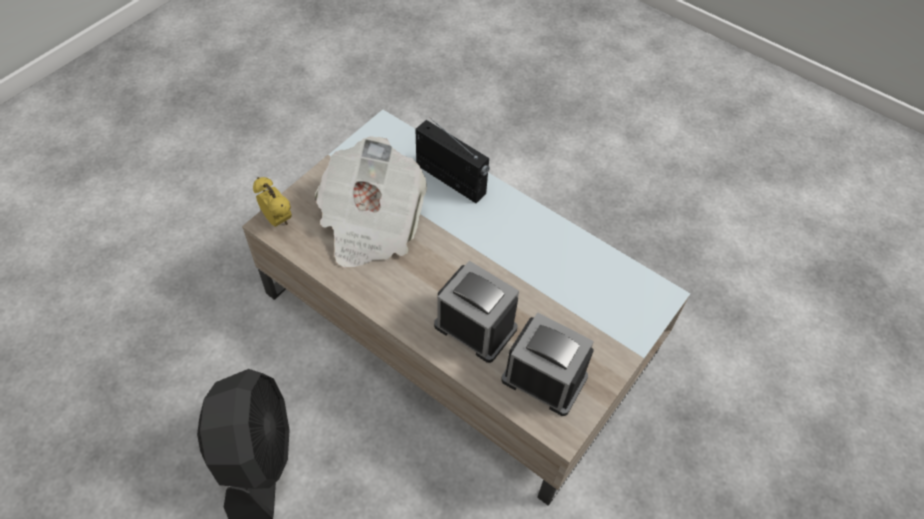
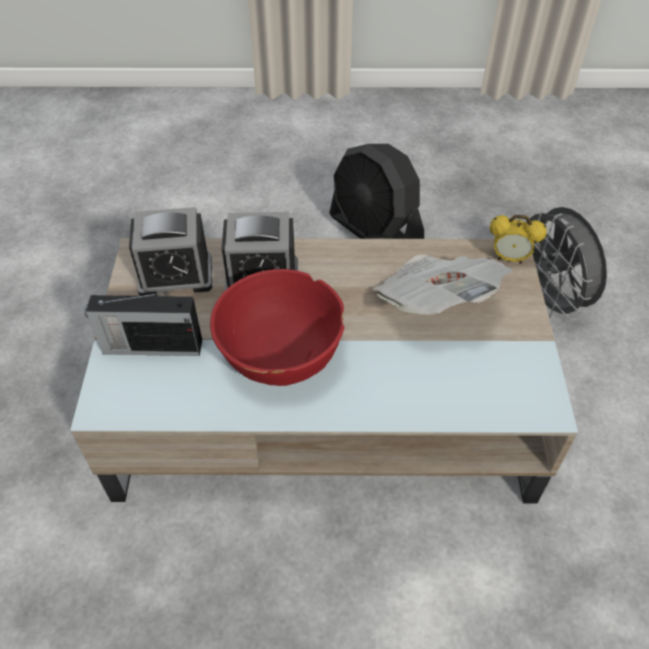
camera: 145 degrees right, 5 degrees down
radio [415,118,490,203] -> radio moved to [85,291,202,356]
none -> red bowl [210,269,345,386]
none -> grey fan [523,207,607,320]

